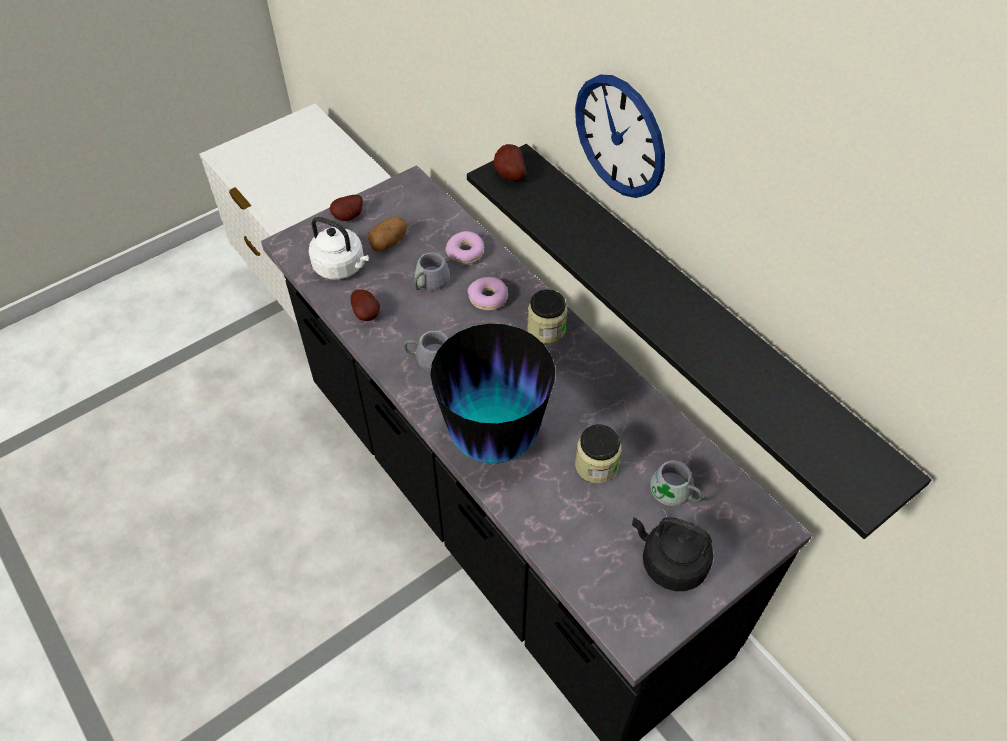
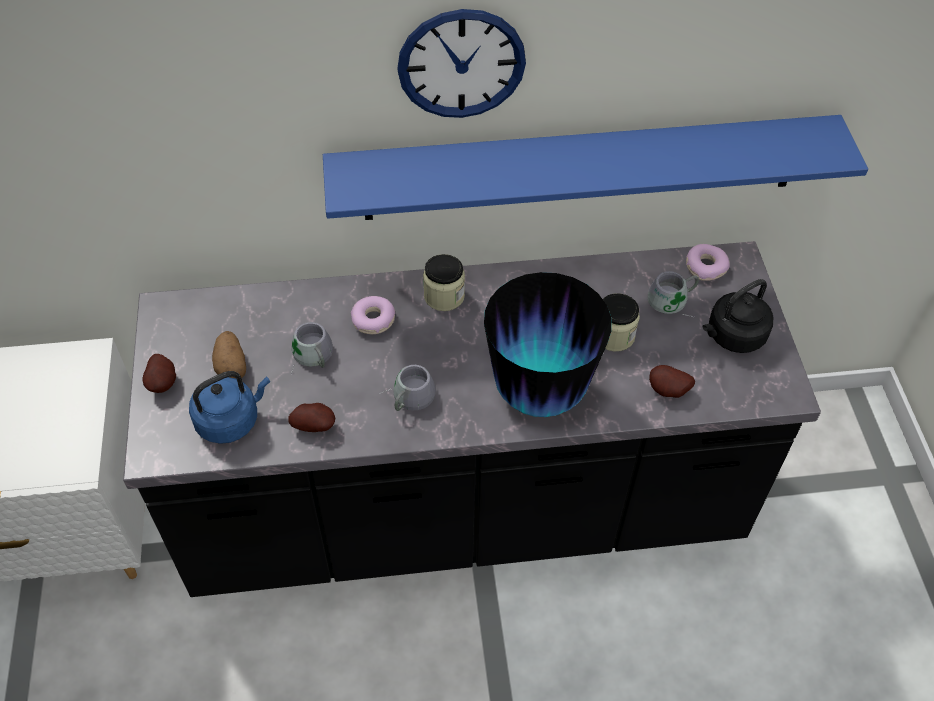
camera: 60 degrees left, 0 degrees up
white kettle [309,217,369,280] -> blue kettle [189,371,270,444]
donut [445,231,484,264] -> donut moved to [686,244,730,281]
black shelf [467,144,931,539] -> blue shelf [323,115,868,220]
potato [493,144,526,181] -> potato moved to [649,365,695,398]

